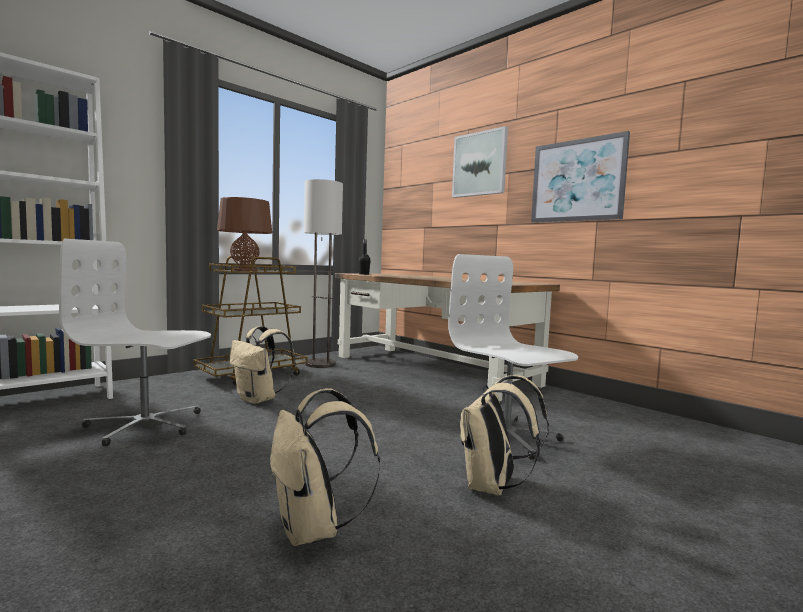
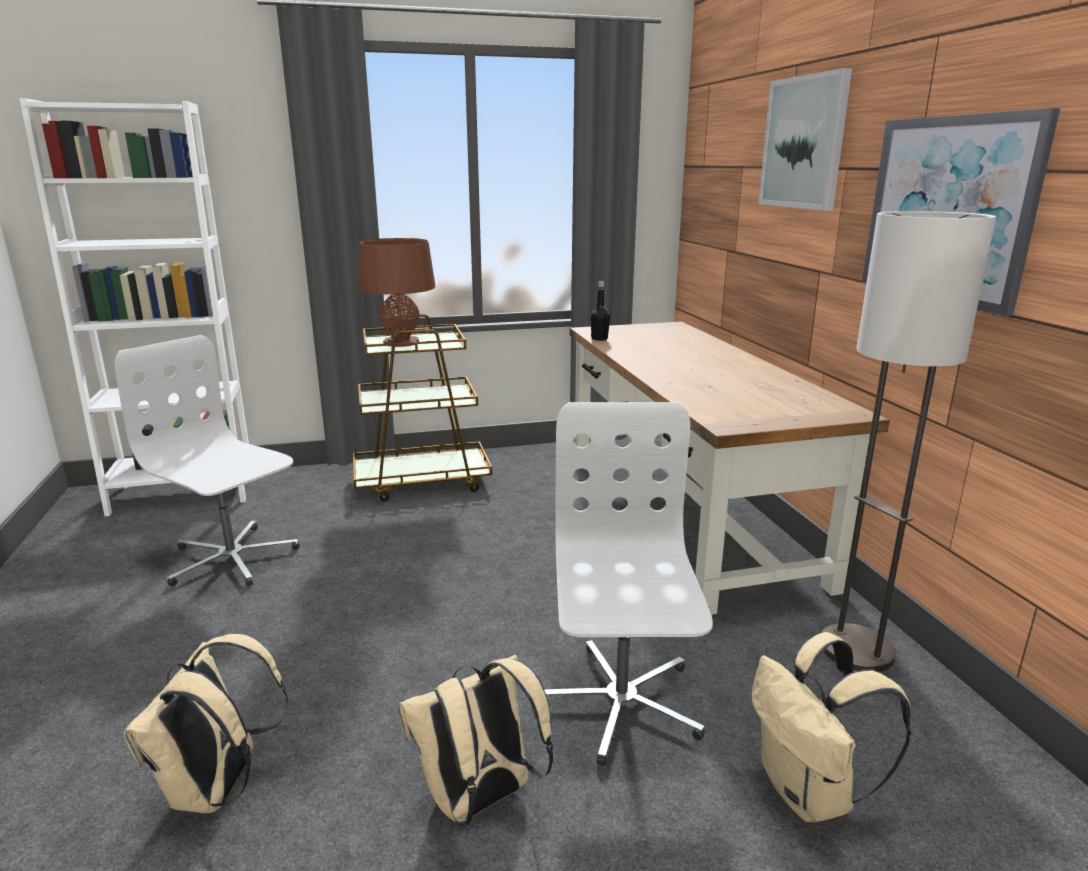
camera: 30 degrees right, 15 degrees up
beige backpack [230,326,295,404] -> beige backpack moved to [752,632,911,822]
floor lamp [304,179,343,368] -> floor lamp moved to [821,211,996,672]

